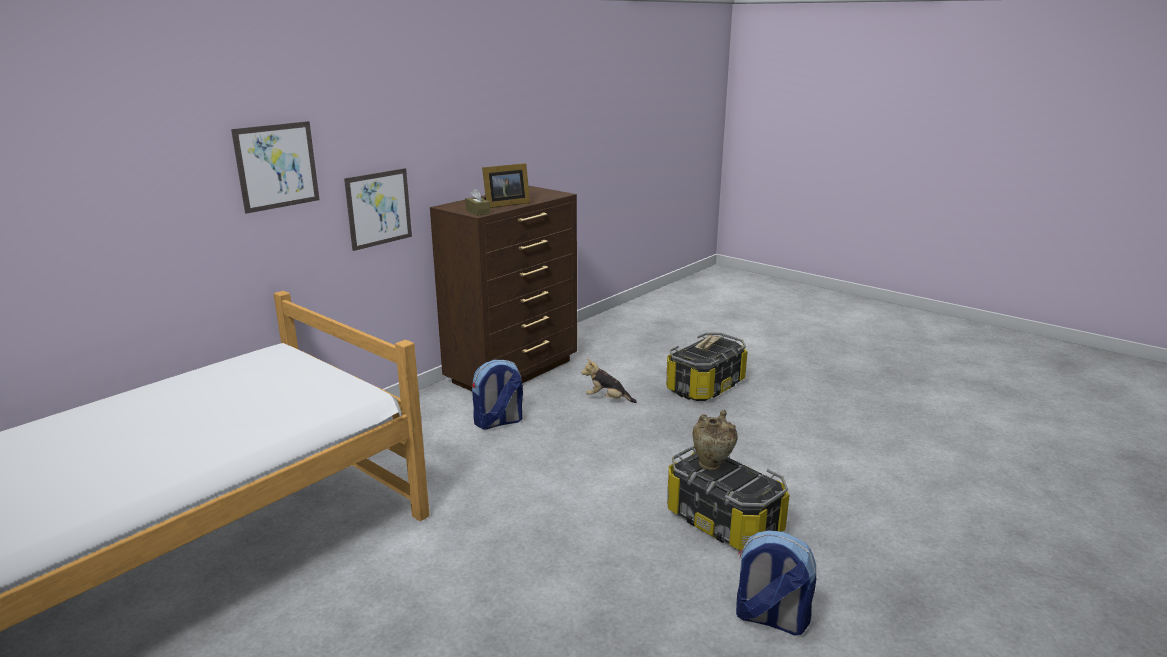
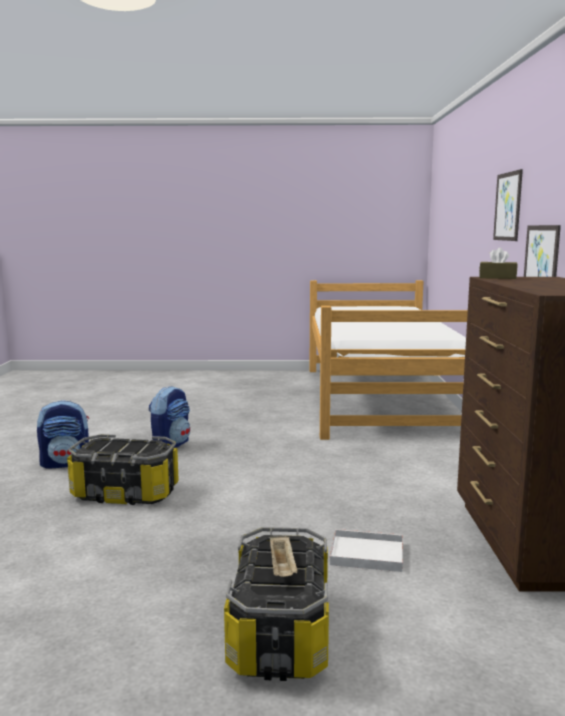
camera: 140 degrees right, 10 degrees down
backpack [472,360,523,430] -> backpack moved to [149,386,190,448]
picture frame [482,163,530,208] -> none
plush toy [581,359,637,403] -> white tray [330,529,403,572]
beige vase [693,410,738,470] -> none

